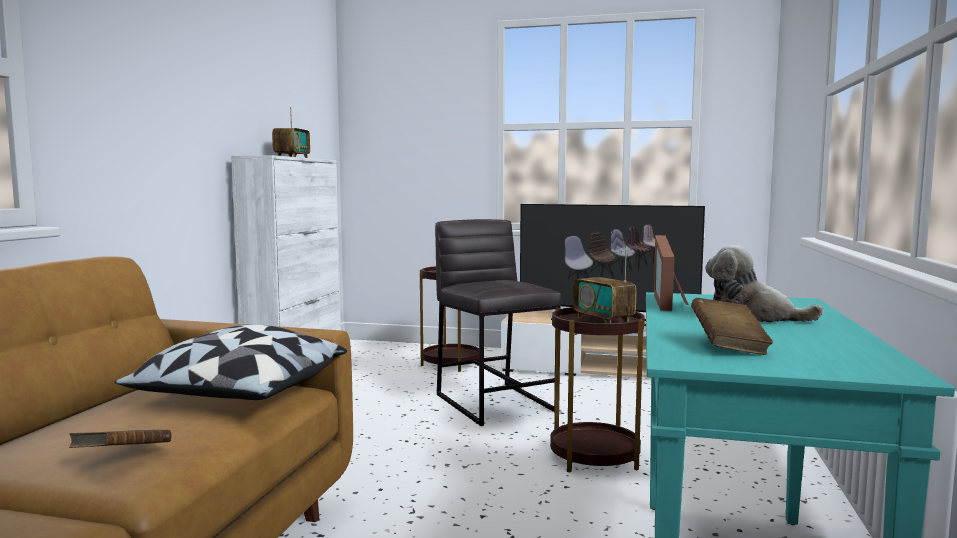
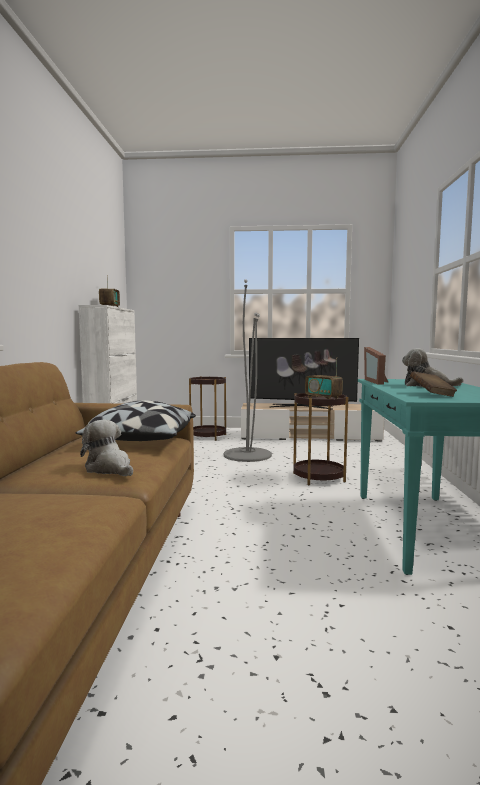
camera: 10 degrees left, 0 degrees up
brown book [69,430,172,448] -> plush toy [80,419,133,476]
grey stool [435,219,562,426] -> grey floor lamp [223,279,272,462]

